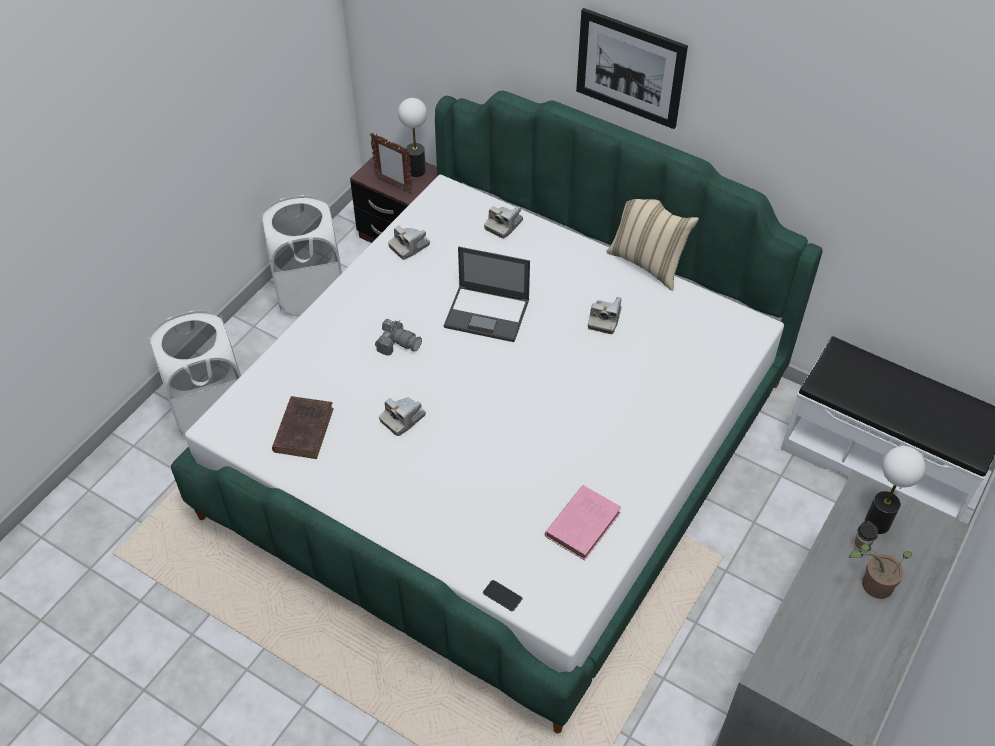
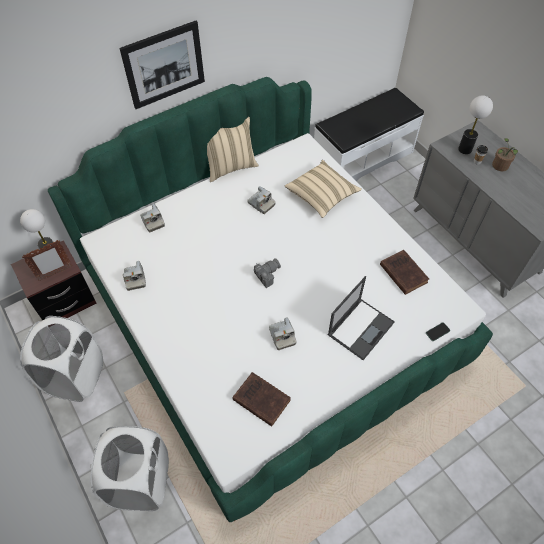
camera: 65 degrees left, 5 degrees up
camera [375,319,422,356] -> camera moved to [254,258,281,288]
laptop [444,247,530,342] -> laptop moved to [328,276,395,360]
pink book [545,485,622,561] -> brown book [380,250,429,295]
none -> beige pillow [285,160,362,218]

